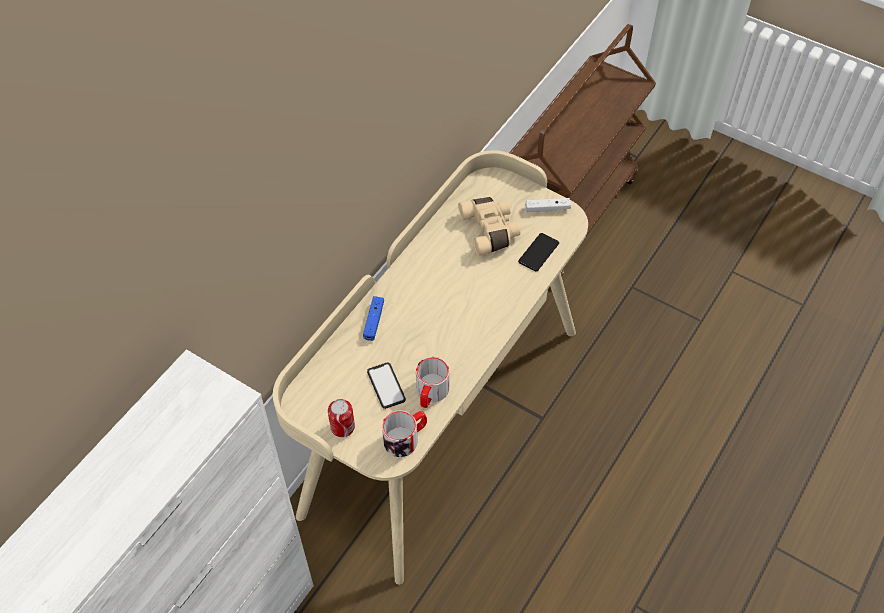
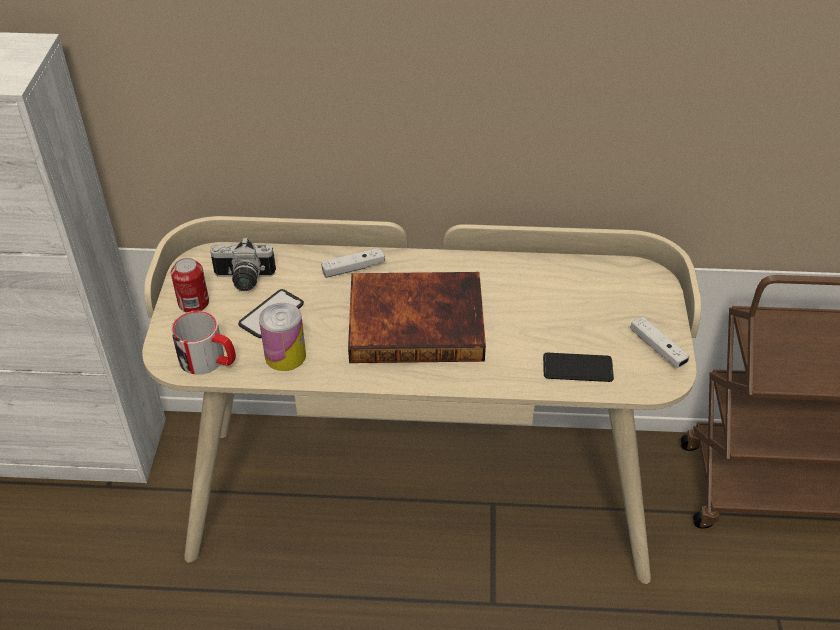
camera: 60 degrees right, 10 degrees down
blue game controller [363,296,384,341] -> white game controller [321,248,385,278]
mug [416,357,450,408] -> can [259,303,306,371]
beige binoculars [458,197,520,256] -> none
none -> camera [210,237,276,291]
none -> book [348,272,486,363]

